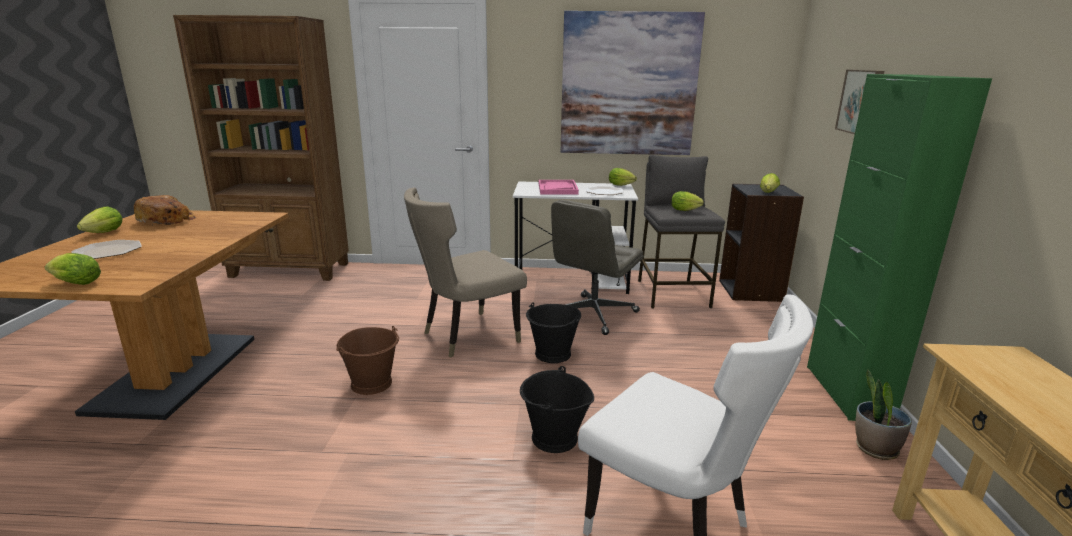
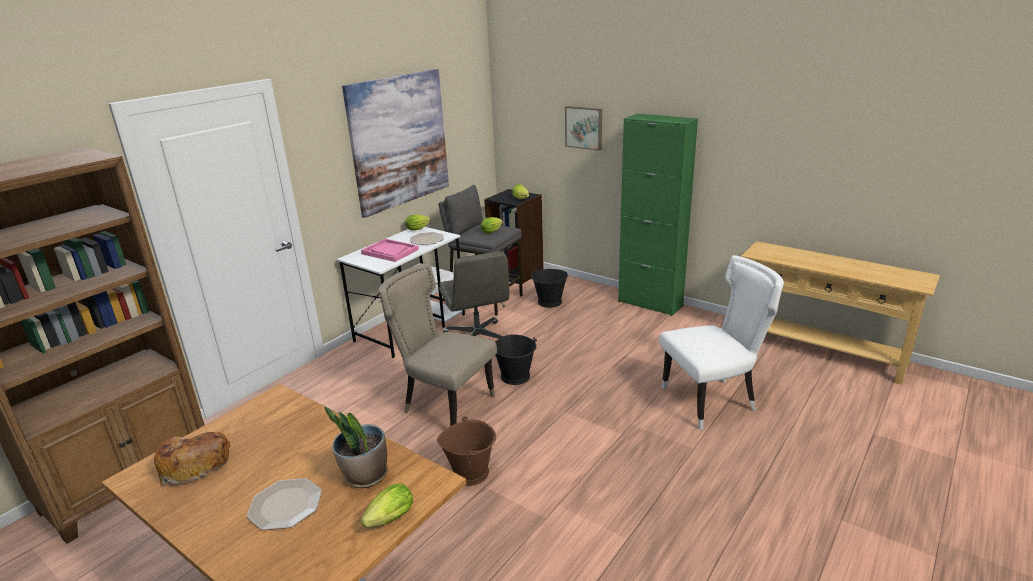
camera: 55 degrees left, 5 degrees up
lettuce [77,206,122,233] -> none
beige chair [404,187,527,357] -> beige chair turned 120 degrees clockwise [378,263,497,426]
black bucket [520,366,594,453] -> black bucket moved to [531,268,568,308]
potted plant [855,370,912,460] -> potted plant moved to [324,406,388,488]

